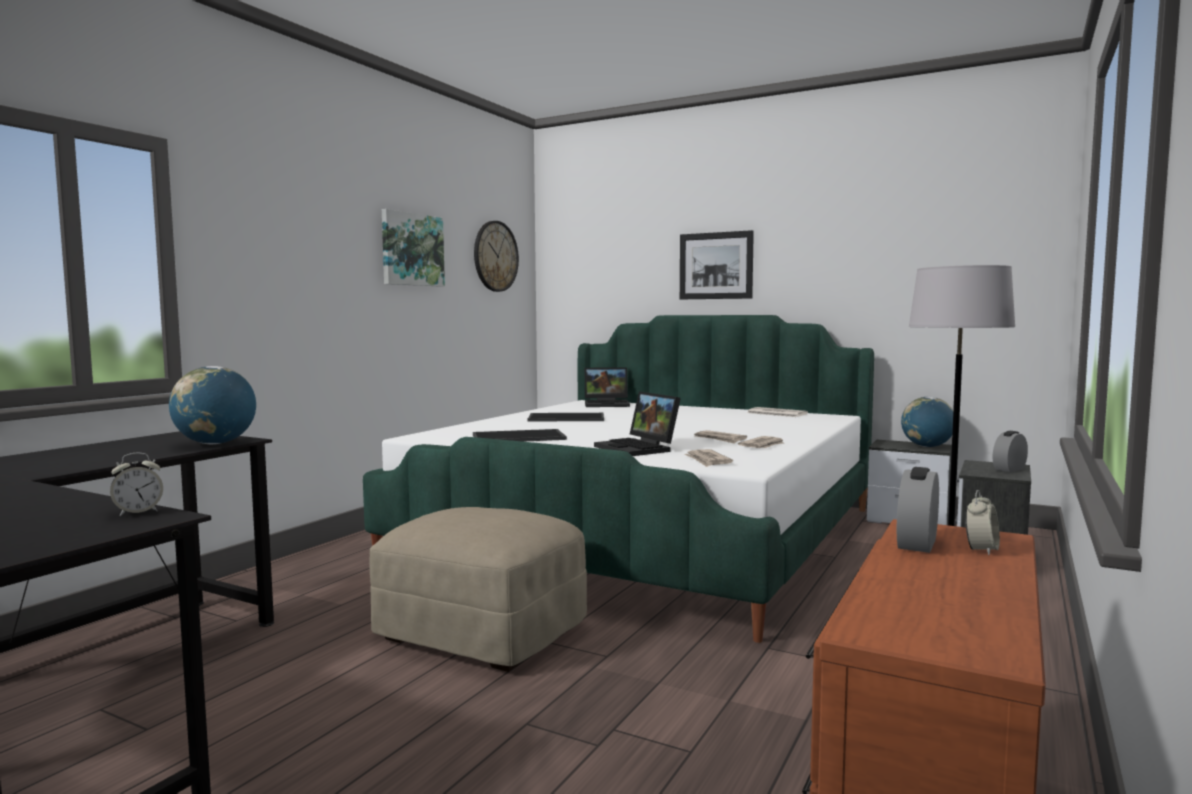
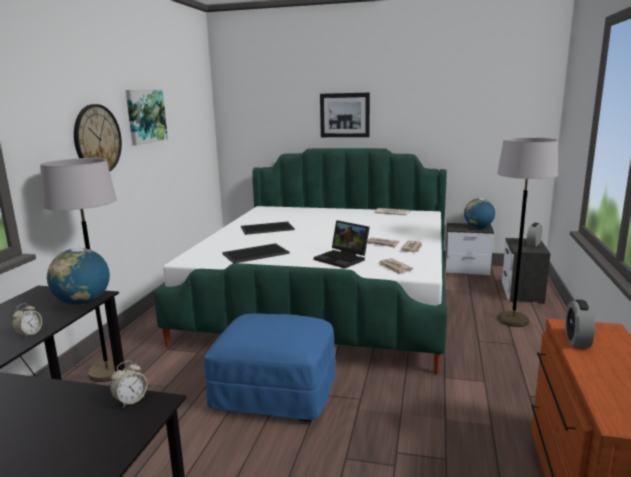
camera: 15 degrees left, 10 degrees up
beige ottoman [370,507,587,672] -> blue ottoman [204,314,335,422]
wall clock [474,221,519,292] -> wall clock moved to [74,104,122,171]
laptop [585,367,630,407] -> none
alarm clock [965,490,1000,555] -> alarm clock moved to [12,303,42,338]
none -> grey floor lamp [40,158,126,382]

